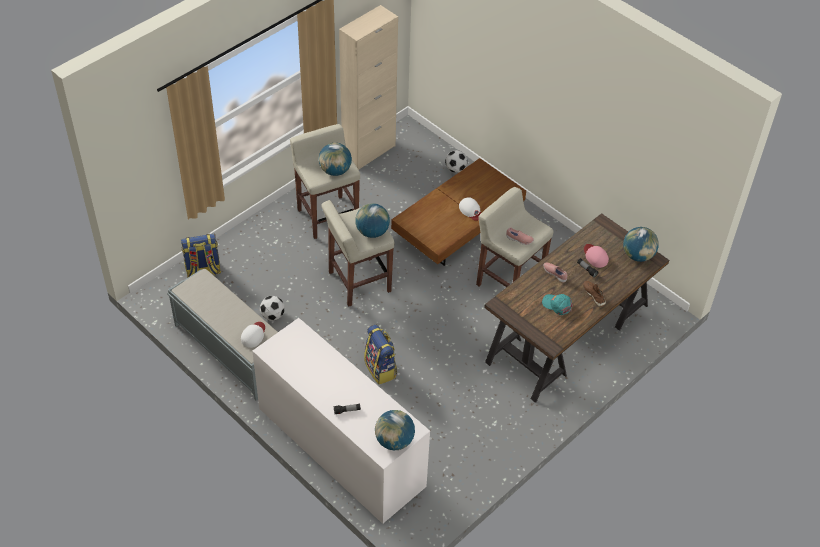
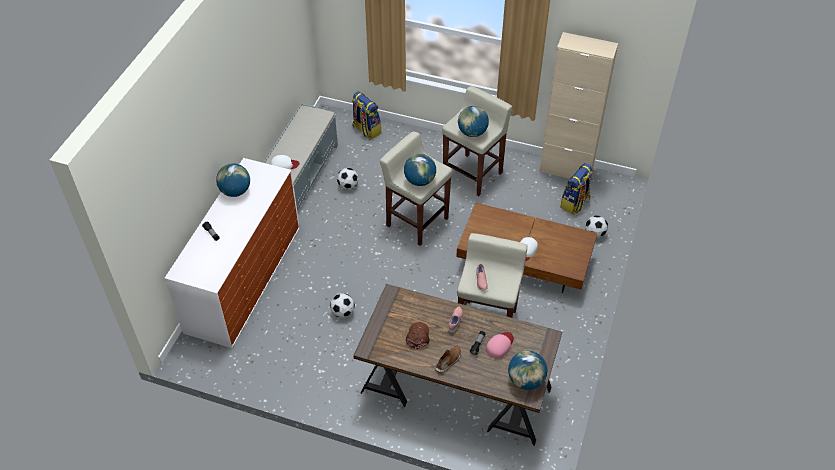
camera: 65 degrees right, 0 degrees up
backpack [364,325,397,385] -> backpack moved to [560,163,593,215]
globe [375,410,415,450] -> globe moved to [216,163,250,197]
turquoise cap [542,294,573,315] -> brown cap [406,322,430,350]
none -> football [330,293,355,318]

